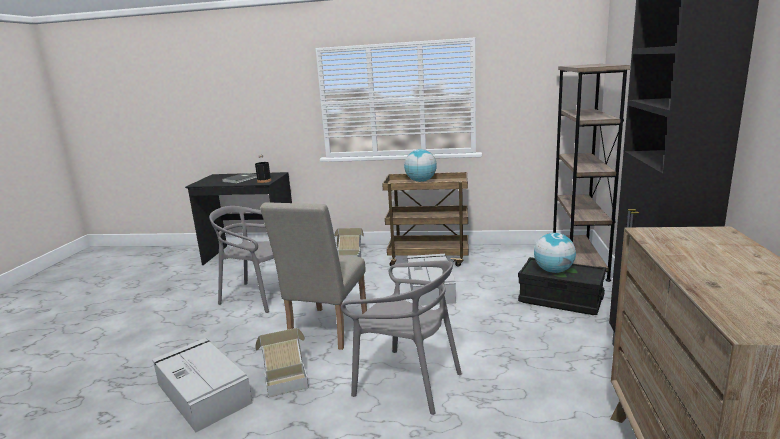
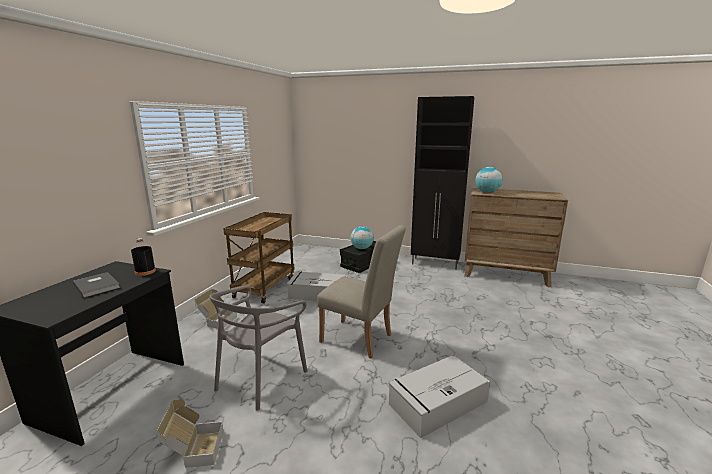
camera: 80 degrees left, 0 degrees up
cardboard box [255,328,309,398] -> cardboard box moved to [157,399,223,468]
grey chair [341,261,462,415] -> none
globe [404,149,437,182] -> globe moved to [475,167,502,193]
brown bookcase [553,64,630,282] -> none

